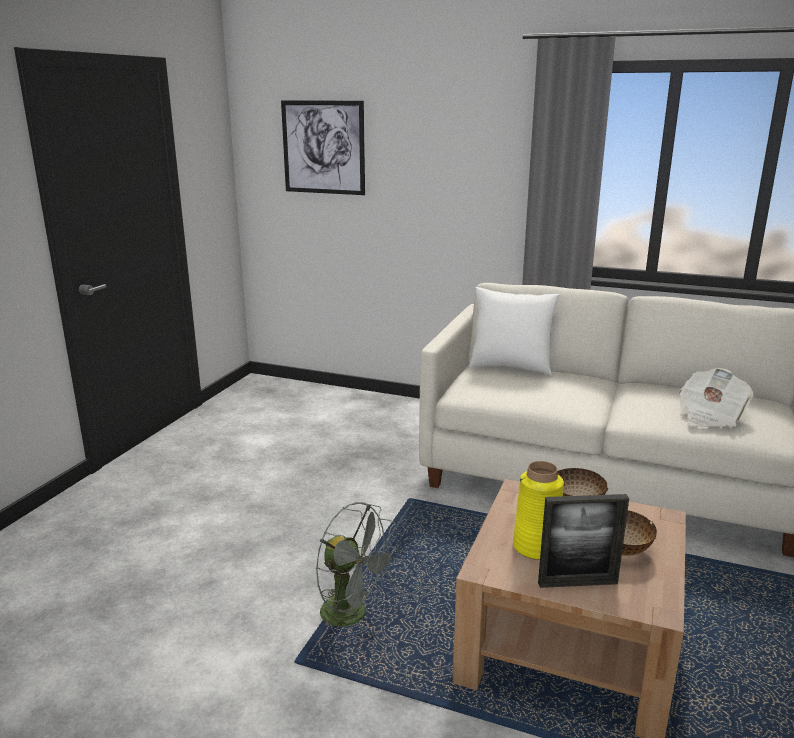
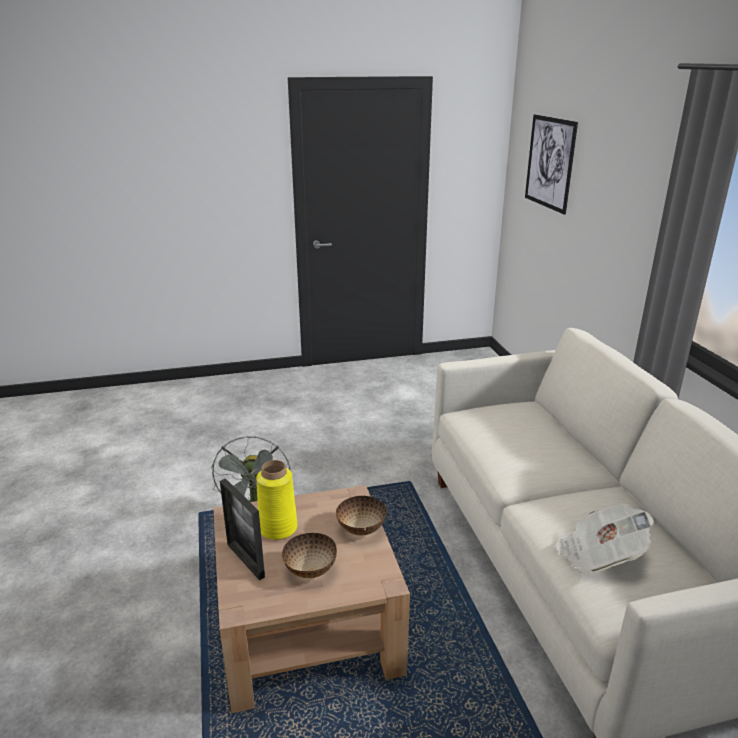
camera: 55 degrees right, 5 degrees up
white pillow [469,287,559,376] -> none

